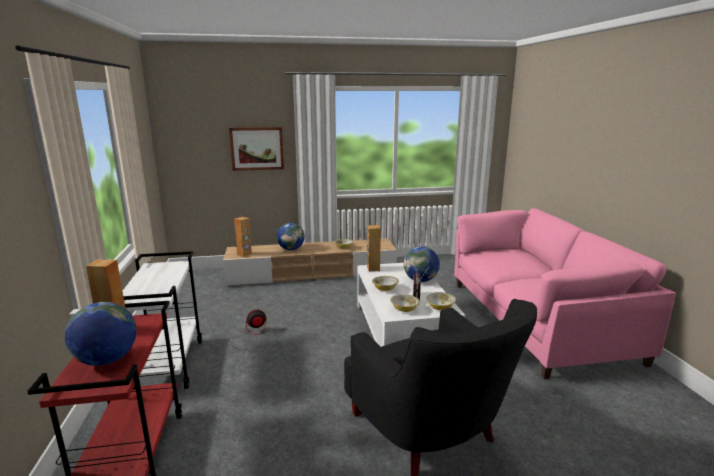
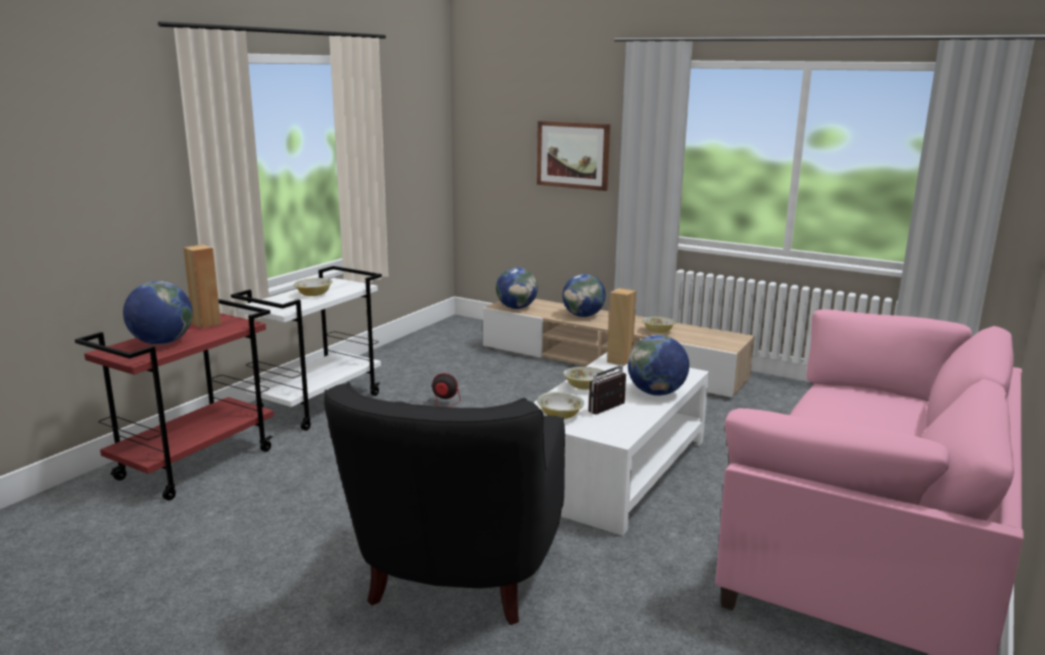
camera: 40 degrees right, 0 degrees up
brown speaker [234,217,252,257] -> globe [496,267,538,309]
bowl [426,292,456,310] -> bowl moved to [294,278,333,296]

